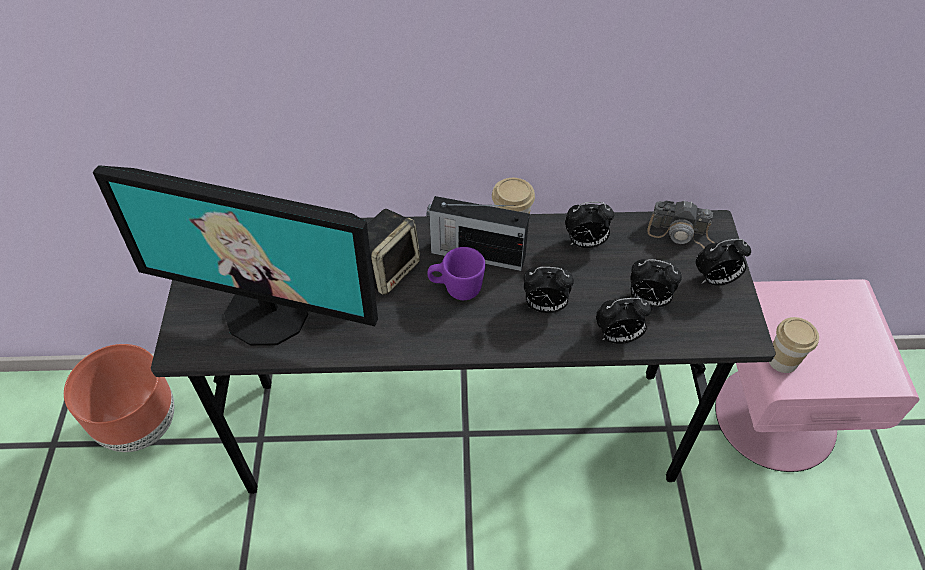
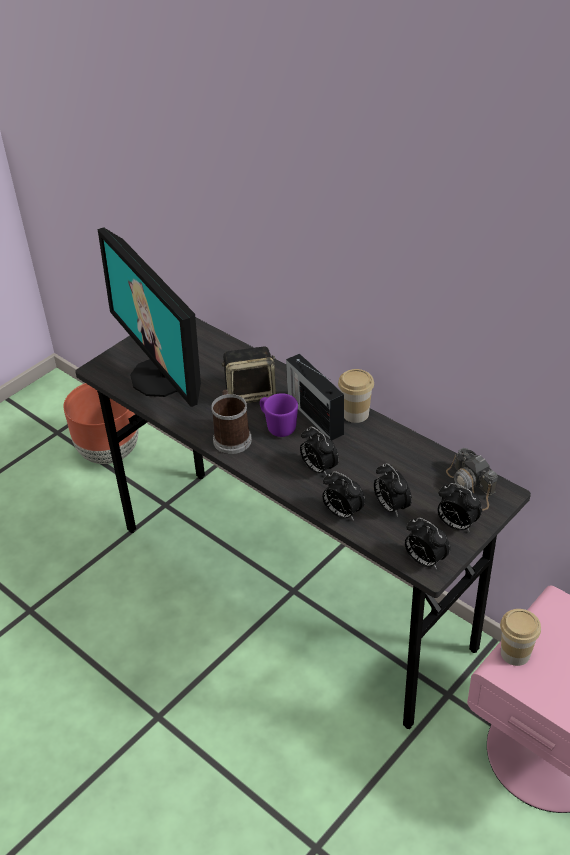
camera: 45 degrees right, 10 degrees down
alarm clock [565,202,614,248] -> alarm clock moved to [405,518,450,570]
none -> mug [211,389,252,454]

